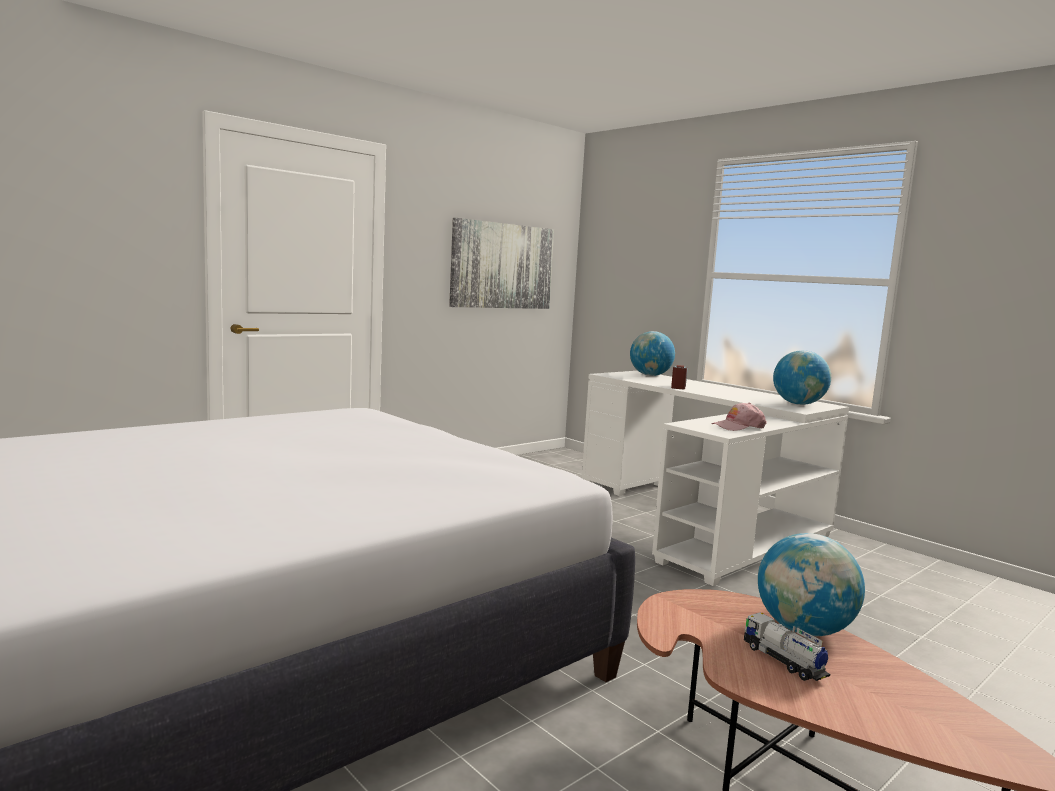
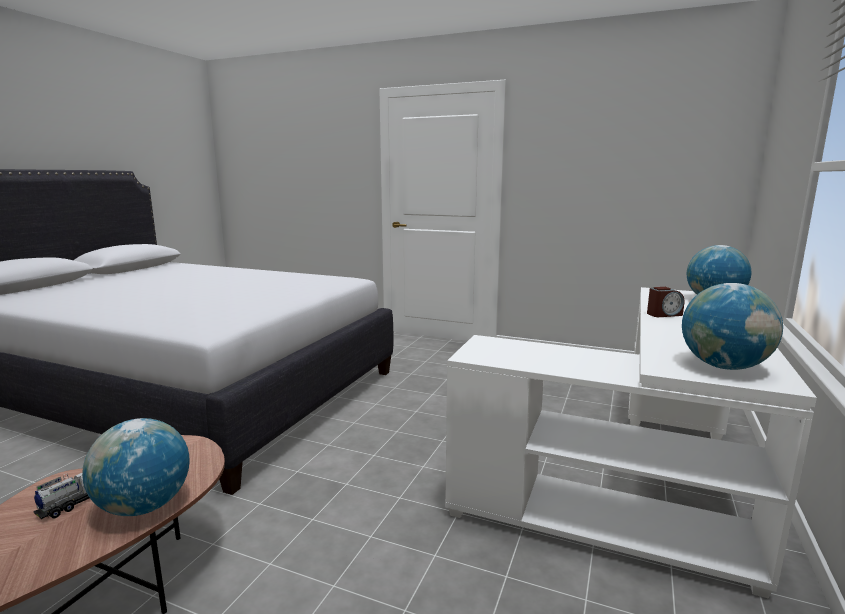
camera: 65 degrees right, 5 degrees up
picture [449,218,554,309] -> none
pink cap [711,403,767,431] -> none

